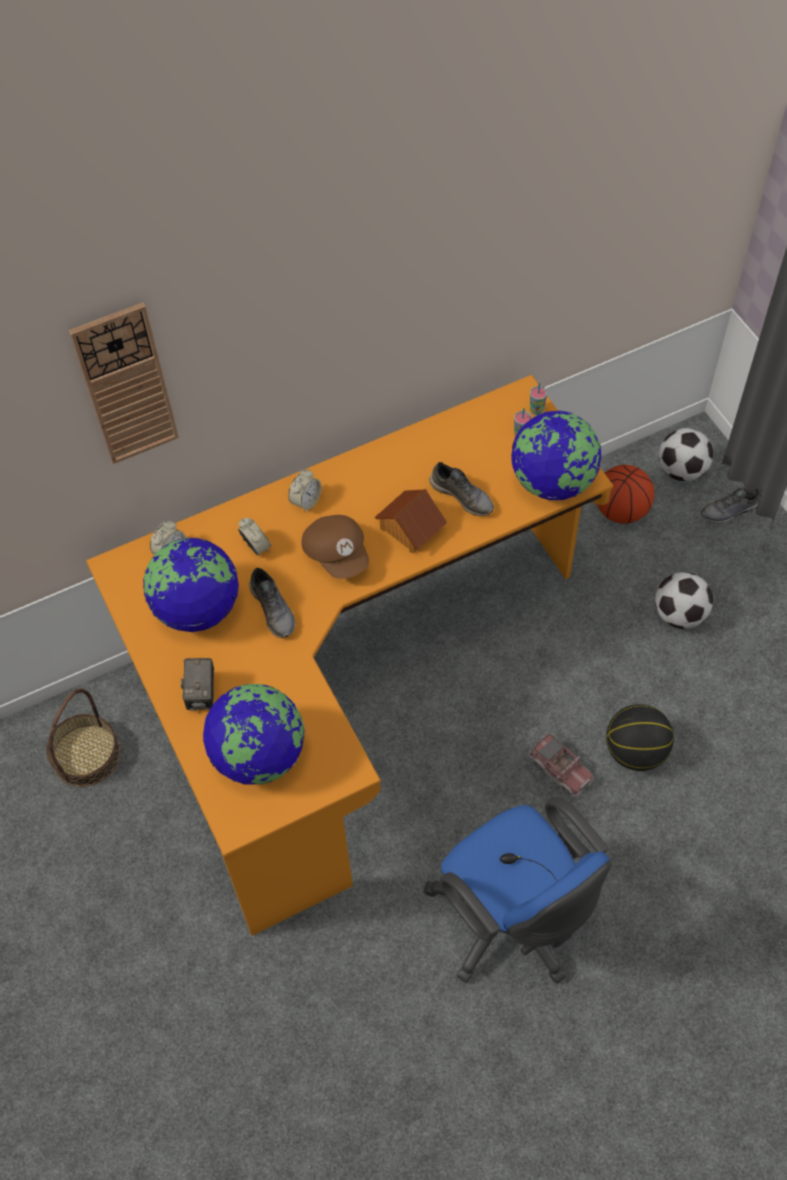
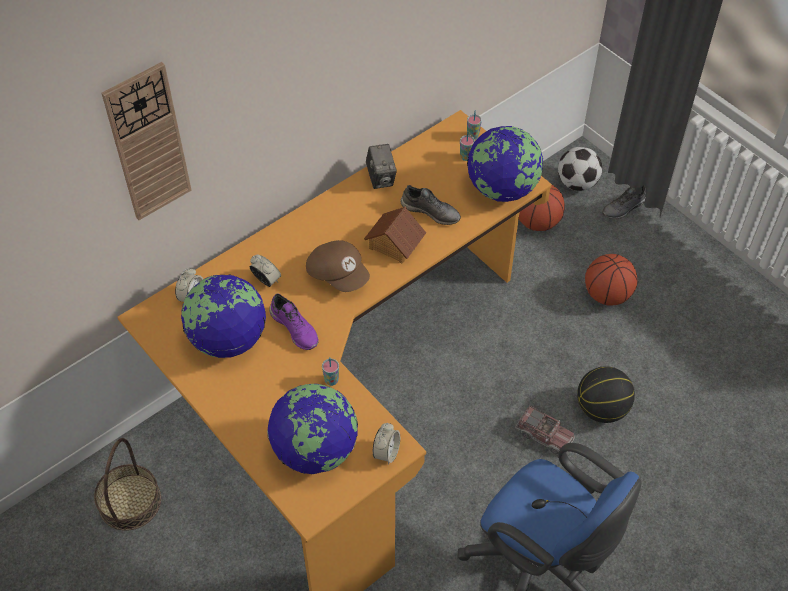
camera: 15 degrees left, 5 degrees down
camera [181,658,214,711] -> camera moved to [366,144,397,189]
grey shoe [249,567,295,638] -> purple shoe [269,294,318,350]
alarm clock [288,469,322,512] -> alarm clock moved to [373,423,400,465]
football [655,572,713,629] -> basketball [585,254,637,306]
none -> cup [322,357,339,386]

